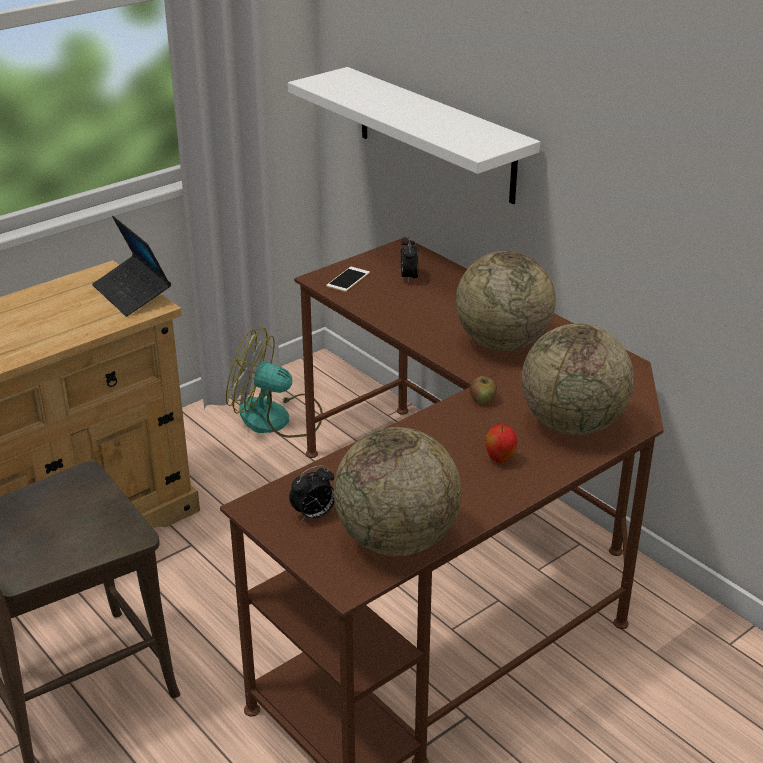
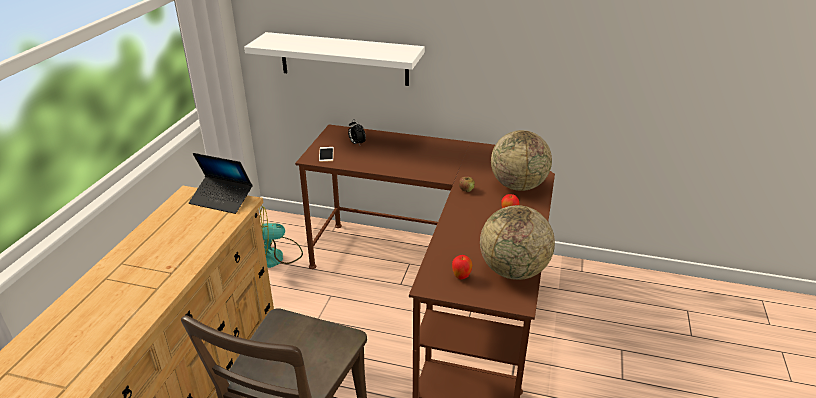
camera: 35 degrees left, 0 degrees up
alarm clock [289,465,334,521] -> apple [452,255,472,279]
globe [456,251,556,351] -> none

